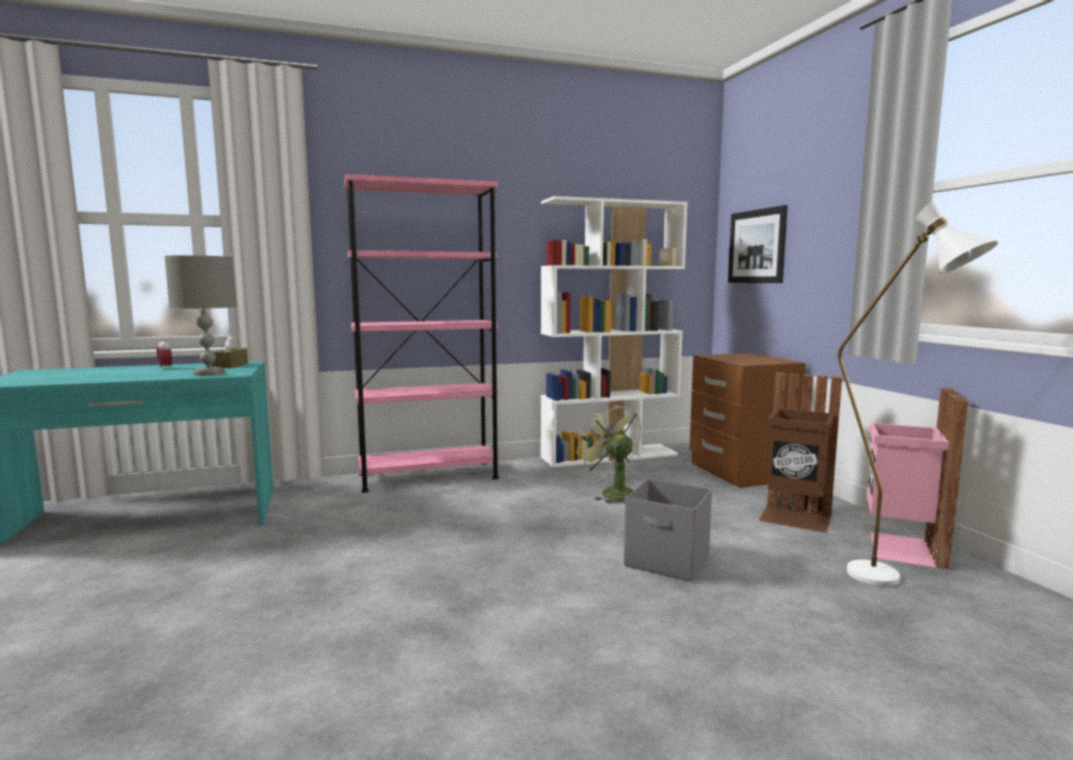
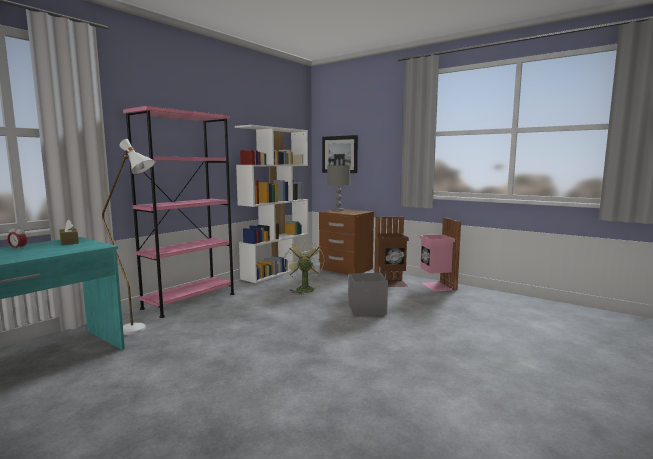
camera: 35 degrees left, 0 degrees up
grey table lamp [165,255,237,376] -> grey table lamp moved to [327,165,350,211]
green fan [576,403,641,504] -> green fan turned 60 degrees clockwise [284,240,325,295]
white floor lamp [838,201,998,587] -> white floor lamp moved to [102,139,156,335]

